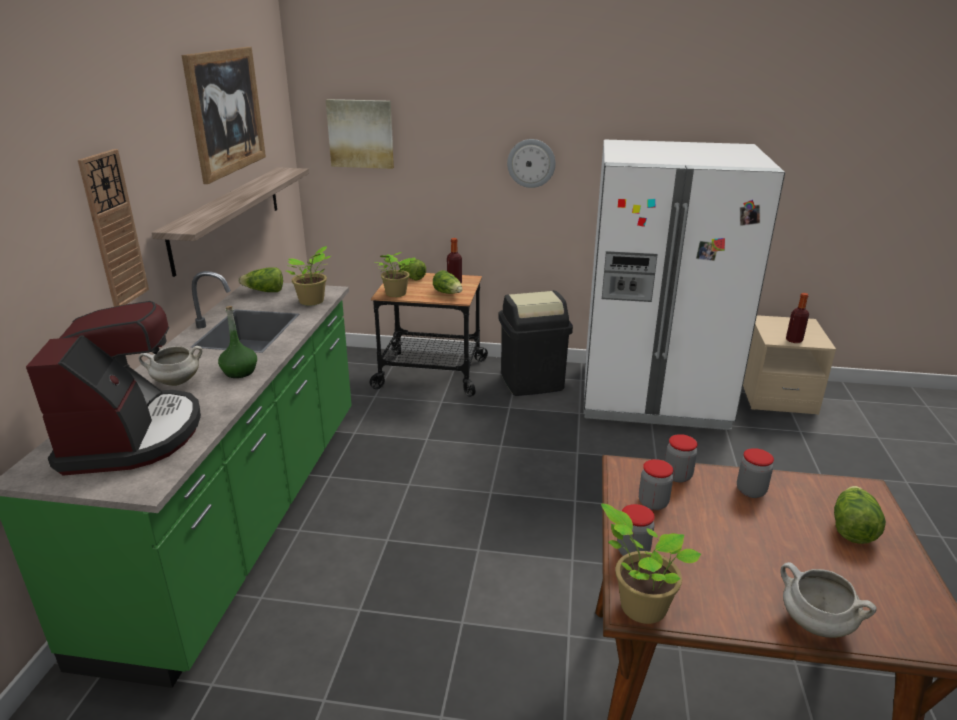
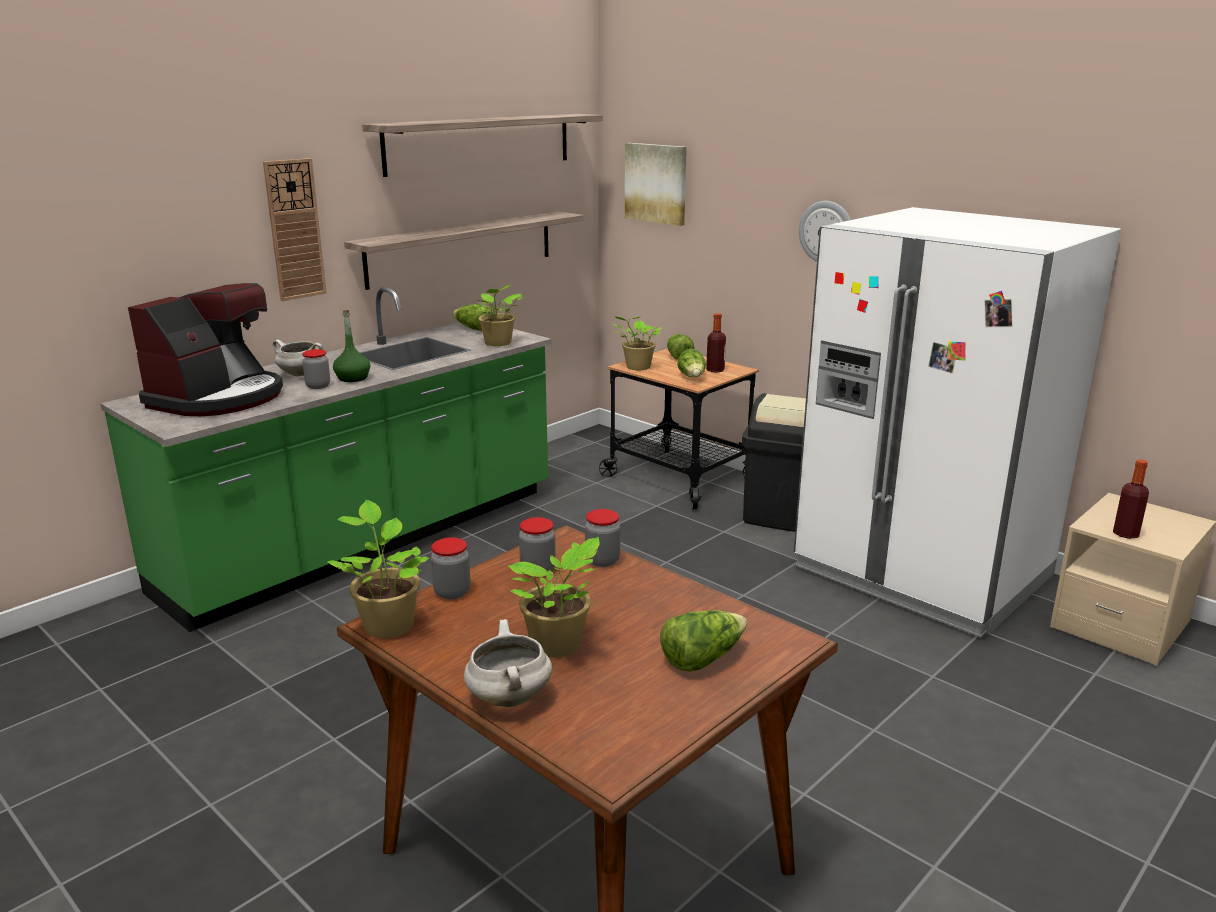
camera: 35 degrees right, 5 degrees down
picture [181,47,266,184] -> shelf [362,114,603,177]
jar [737,448,774,498] -> jar moved to [302,349,330,389]
none -> potted plant [507,537,600,658]

